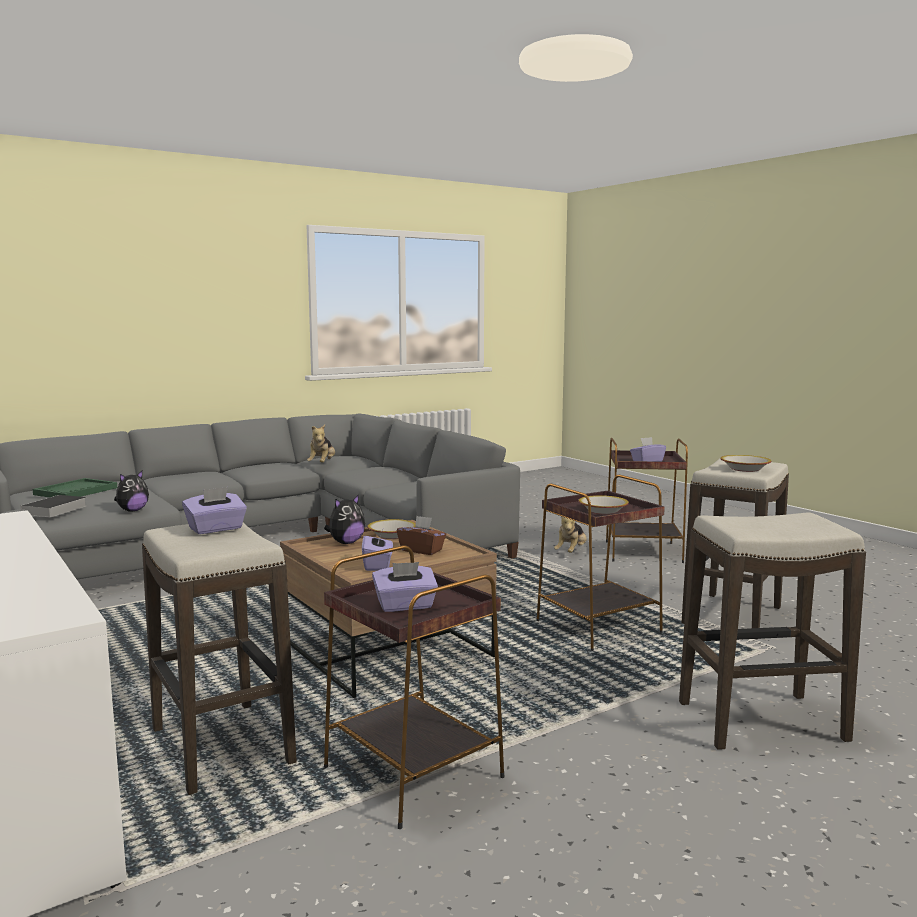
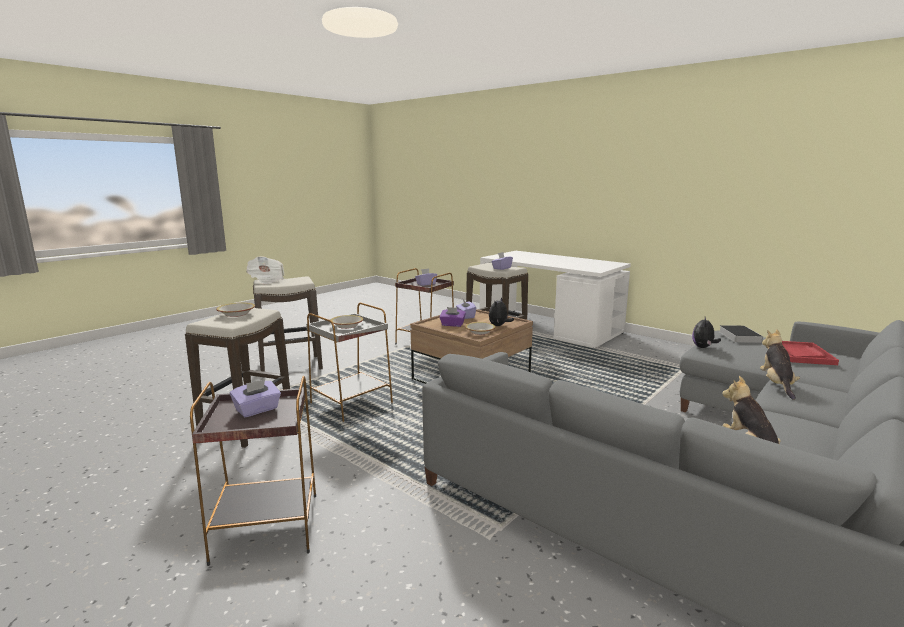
camera: 165 degrees right, 5 degrees up
green tray [33,478,117,498] -> red tray [782,341,839,365]
brown tissue box [397,516,446,555] -> purple tissue box [440,307,466,327]
brown side table [536,475,665,651] -> grey side table [306,303,393,423]
plush toy [554,517,587,553] -> plush toy moved to [760,329,800,400]
none -> newspaper [246,256,284,284]

